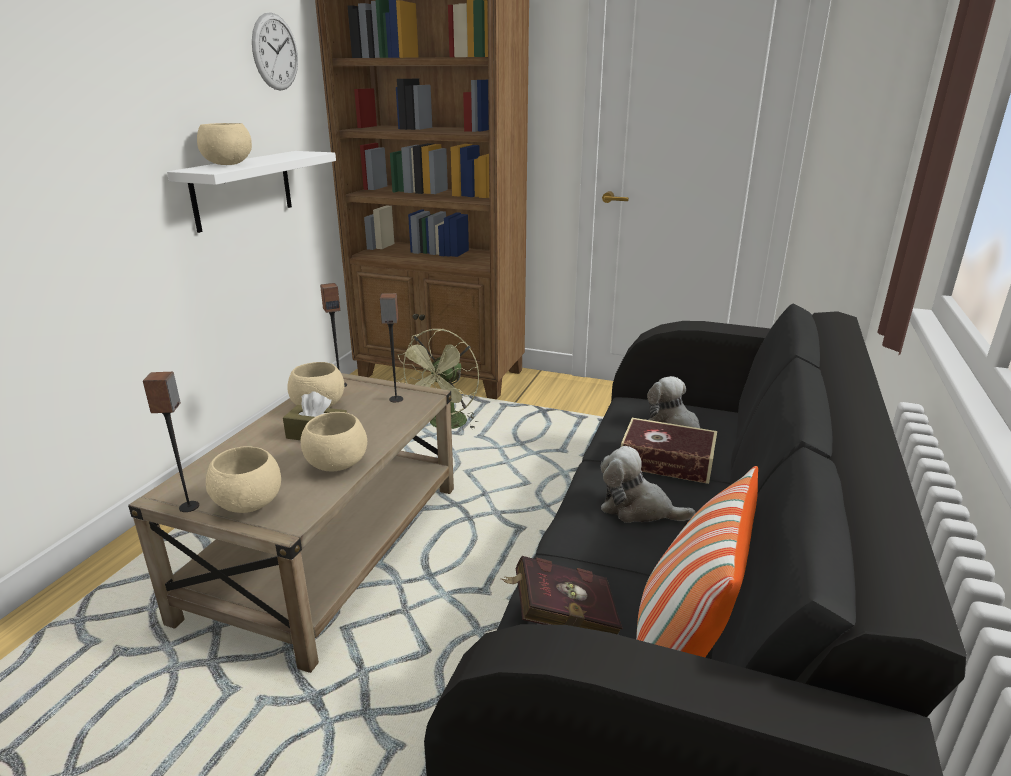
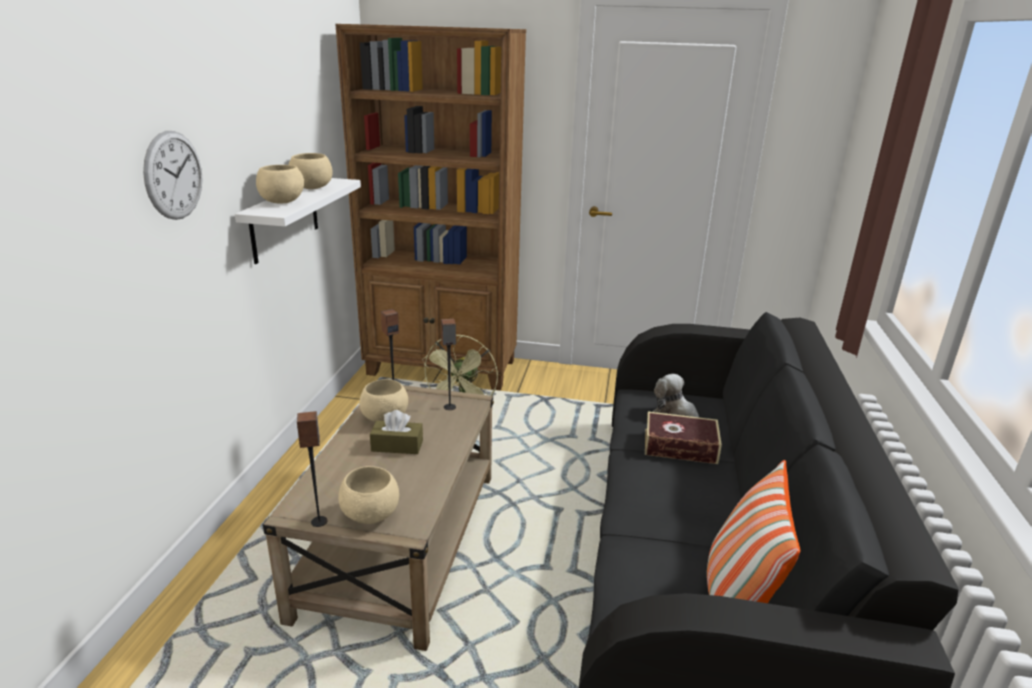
camera: 10 degrees left, 0 degrees up
wall clock [252,12,298,91] -> wall clock moved to [143,131,202,220]
beige bowl [301,412,367,471] -> beige bowl moved to [288,153,333,189]
red book [501,556,622,635] -> none
plush toy [601,446,695,523] -> none

